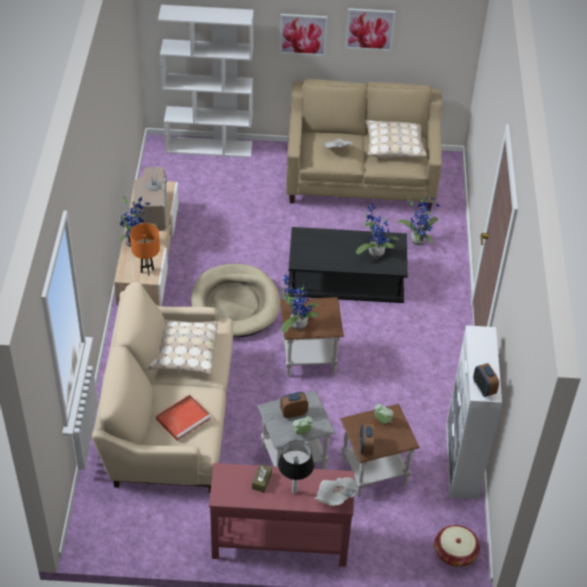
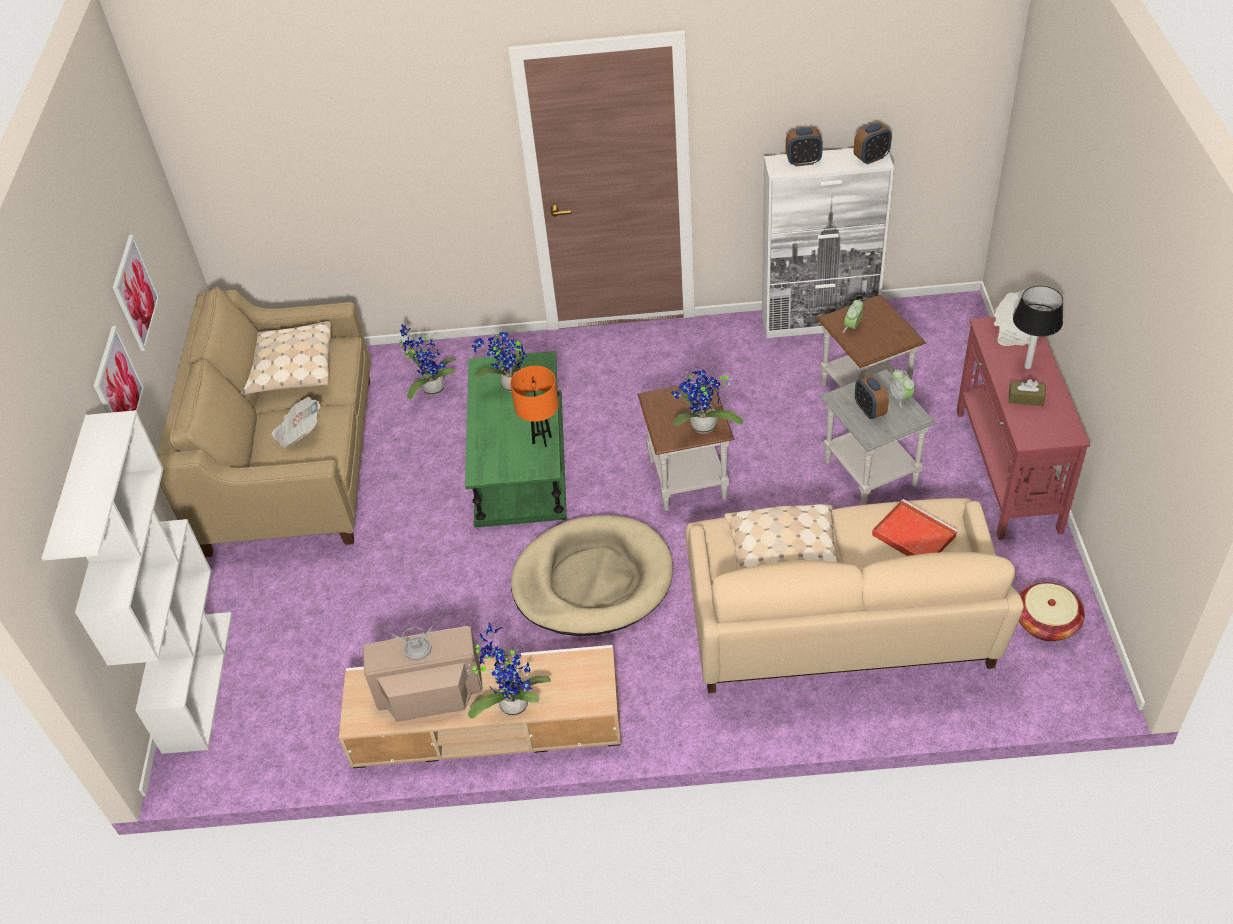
camera: 90 degrees left, 0 degrees up
orange table lamp [130,223,160,276] -> orange table lamp moved to [510,366,559,447]
black coffee table [288,227,408,303] -> green coffee table [465,351,567,528]
alarm clock [360,424,374,455] -> alarm clock moved to [786,128,823,167]
basket [434,525,480,567] -> basket moved to [1019,582,1085,641]

